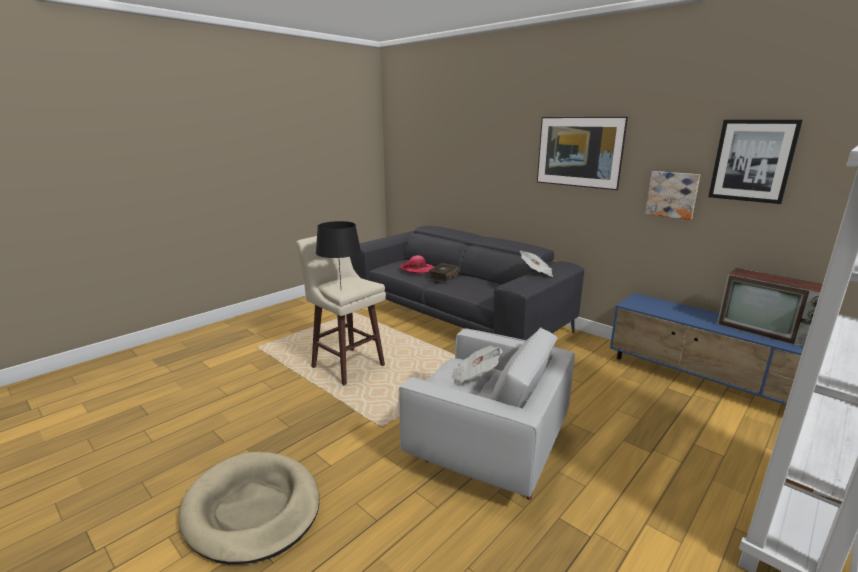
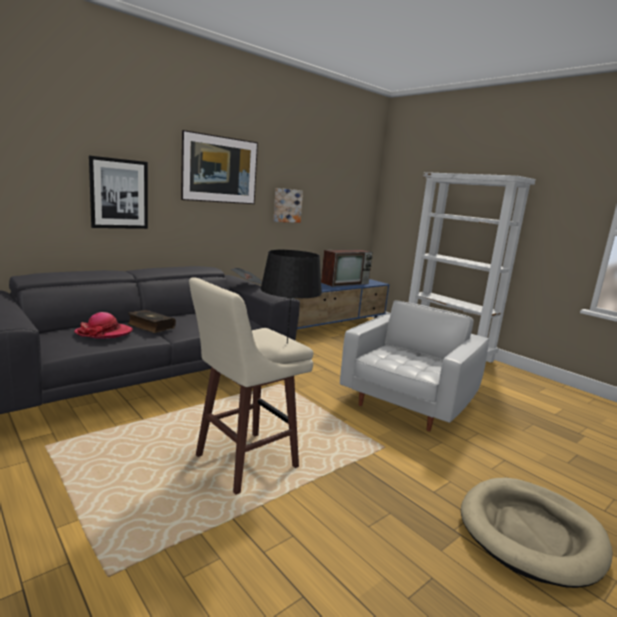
camera: 85 degrees left, 5 degrees down
newspaper [450,346,503,383] -> none
picture [708,120,803,204] -> picture moved to [89,156,148,229]

